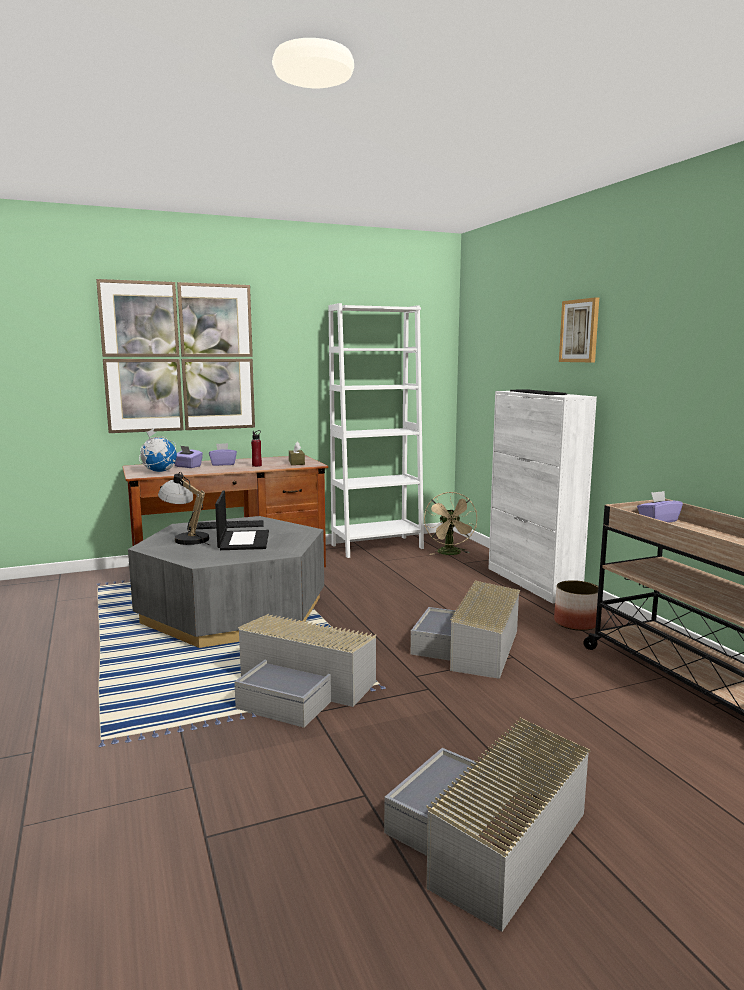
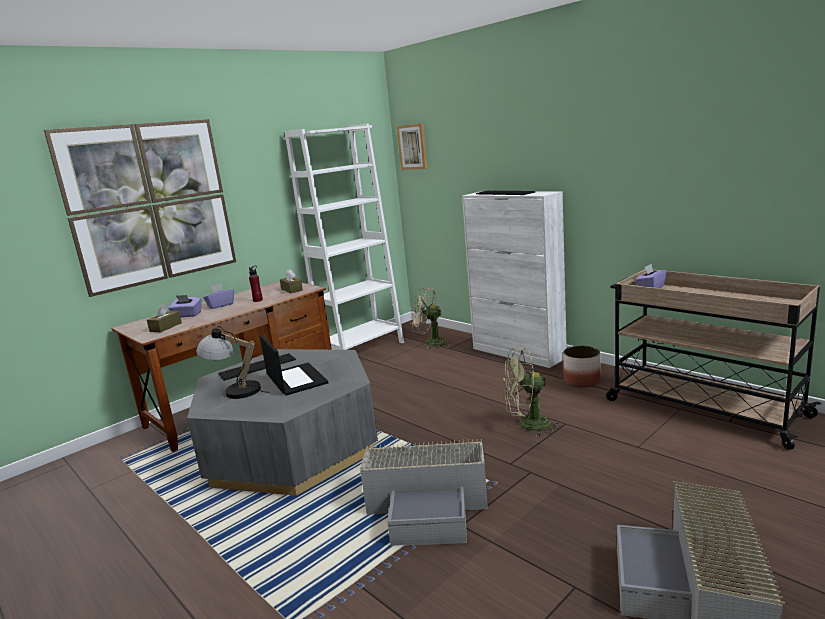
camera: 20 degrees left, 5 degrees up
globe [139,428,177,472] -> brown tissue box [147,304,182,332]
grey storage box [411,581,520,679] -> green fan [503,348,561,437]
beige fan [424,492,477,555] -> beige fan turned 135 degrees clockwise [410,288,450,349]
picture [559,297,599,362] -> picture moved to [397,123,428,170]

